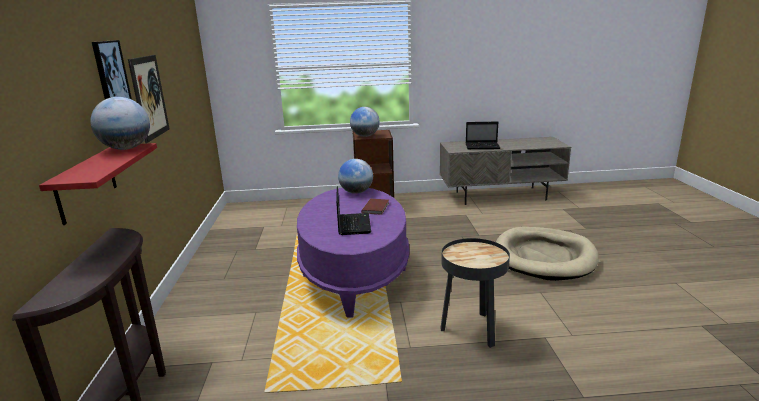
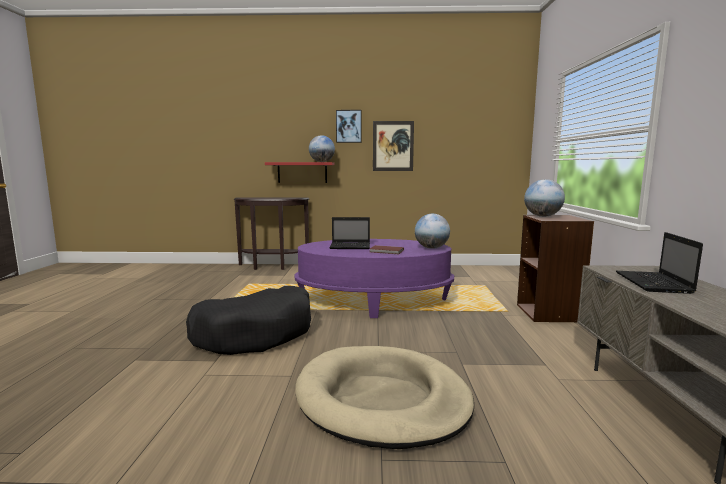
camera: 95 degrees right, 10 degrees down
black side table [440,238,510,348] -> black dog bed [186,286,311,355]

